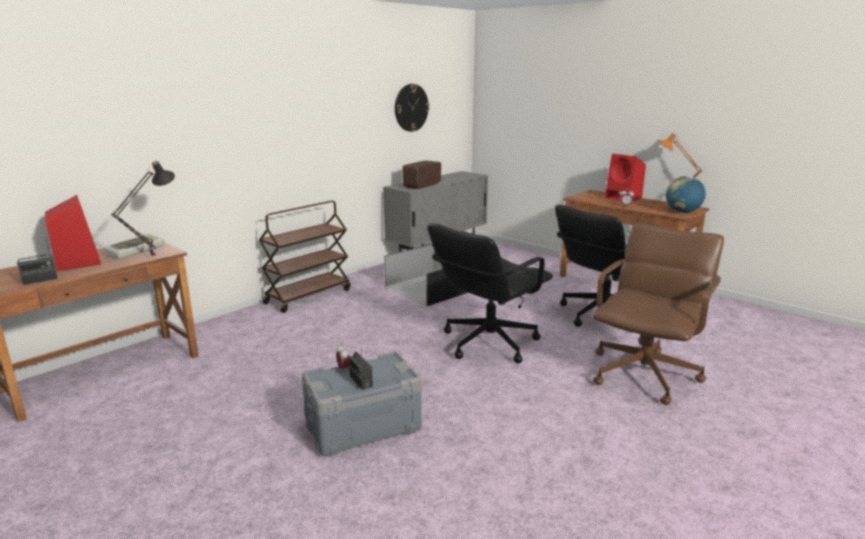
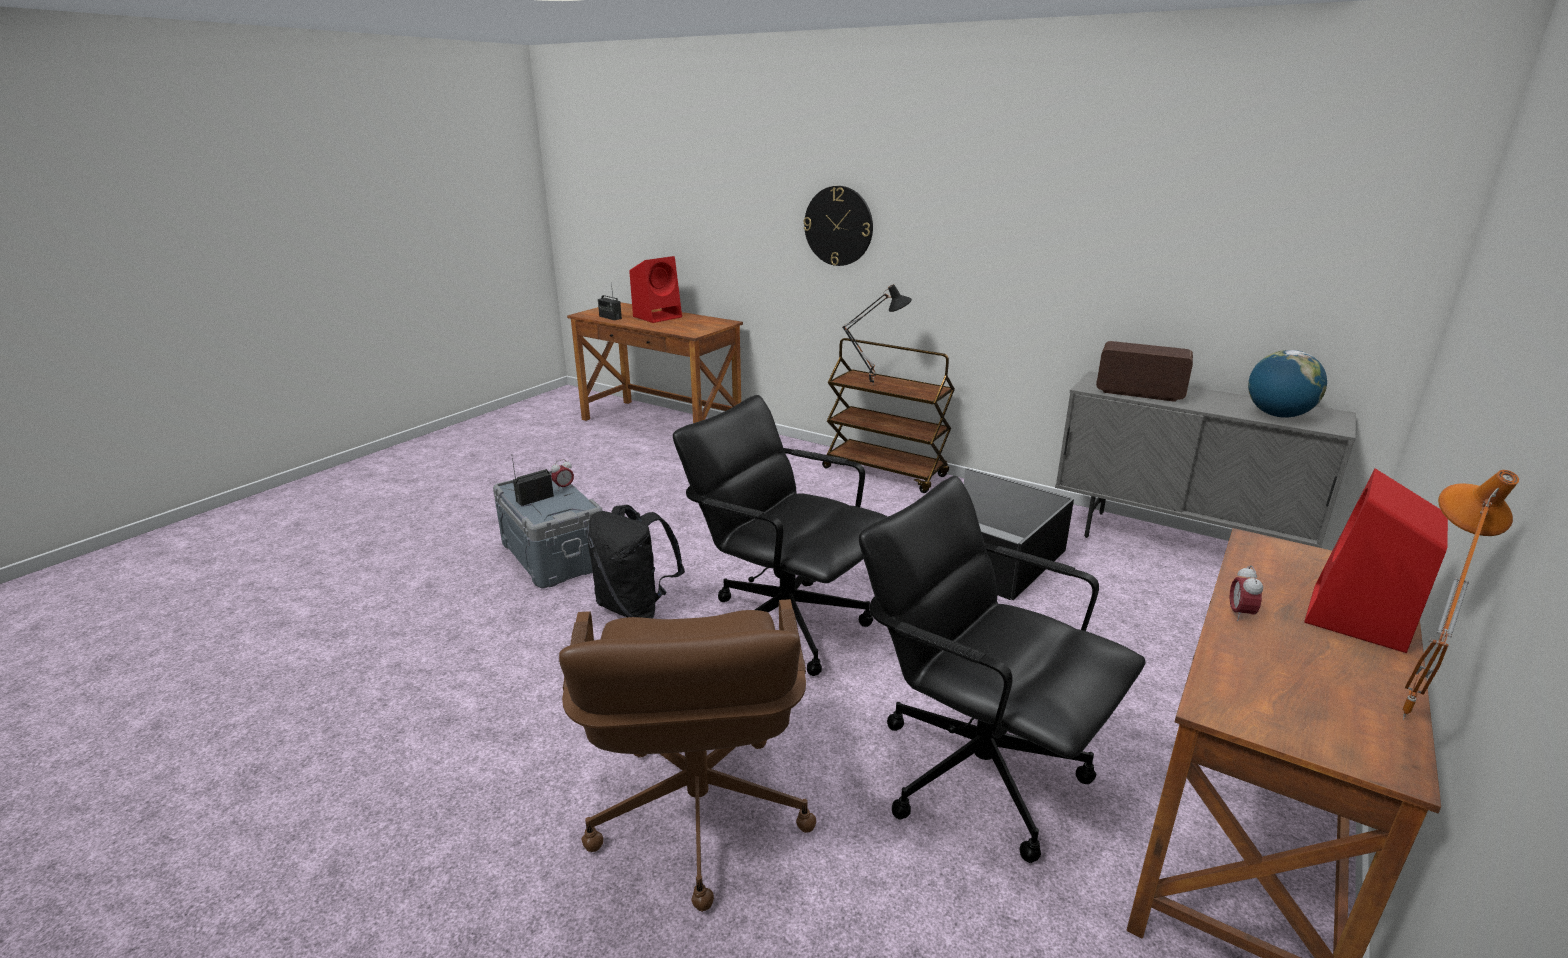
camera: 80 degrees right, 5 degrees up
keyboard [105,234,165,259] -> none
black table lamp [111,161,175,258] -> black table lamp moved to [842,284,912,385]
wall clock [395,84,429,132] -> wall clock moved to [804,186,873,266]
brown office chair [592,223,724,405] -> brown office chair turned 60 degrees clockwise [559,599,816,912]
globe [666,176,706,213] -> globe moved to [1248,350,1327,418]
none -> black backpack [587,505,685,619]

